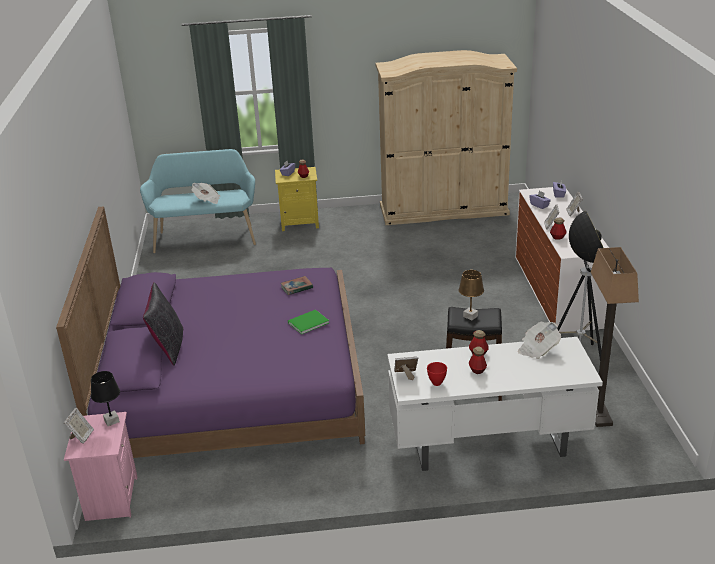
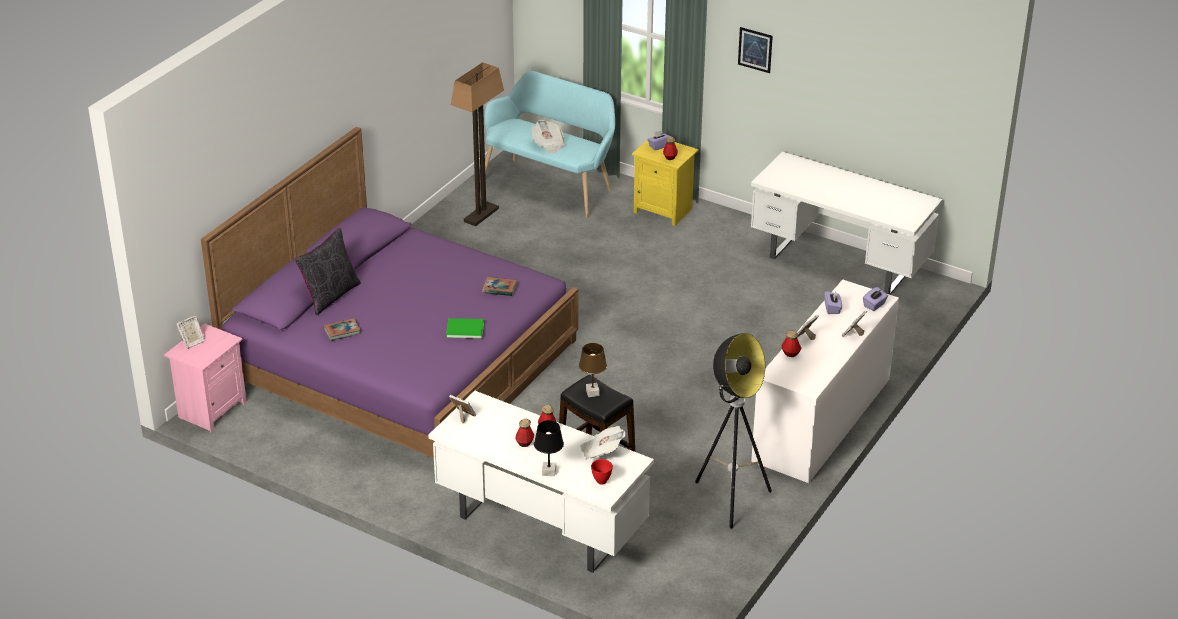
camera: 35 degrees right, 5 degrees up
black table lamp [91,371,120,426] -> black table lamp moved to [534,420,564,476]
beige wardrobe [375,50,517,225] -> white desk [751,152,943,295]
red bowl [427,362,447,386] -> red bowl moved to [591,459,613,485]
floor lamp [591,247,639,427] -> floor lamp moved to [451,62,504,226]
none -> book [324,318,361,341]
none -> picture [738,27,773,73]

